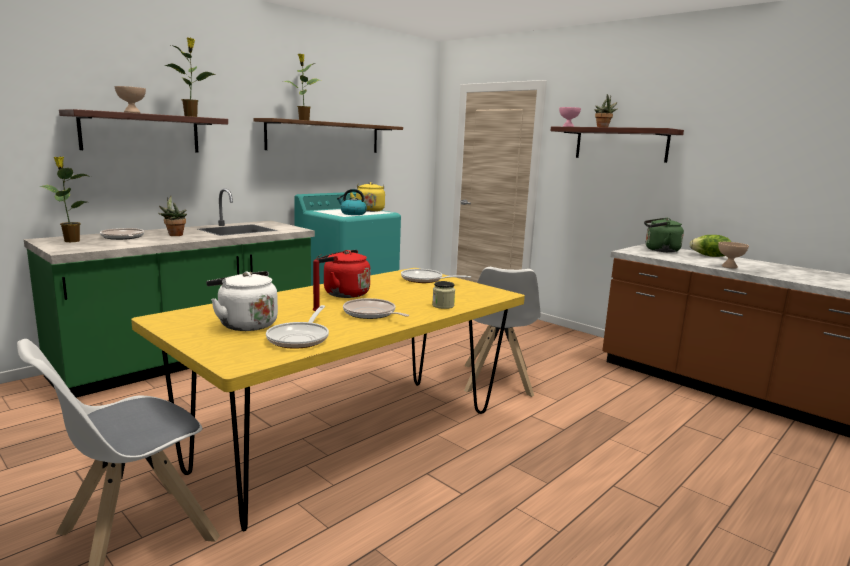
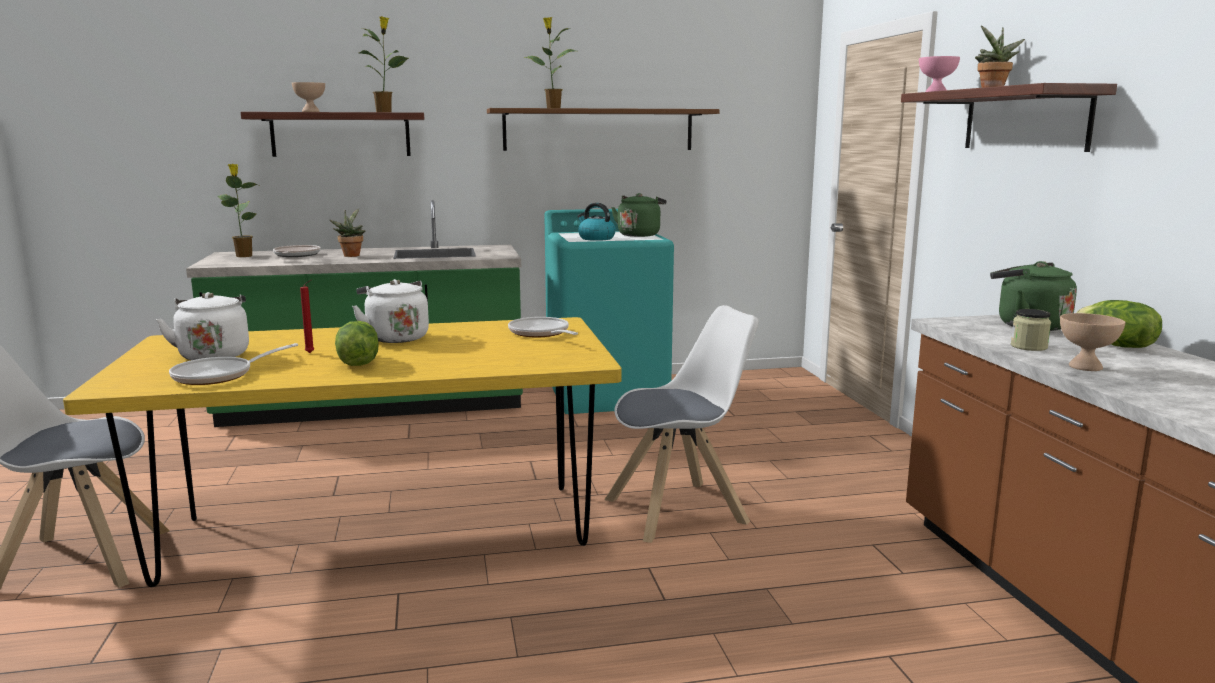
camera: 35 degrees right, 0 degrees up
red kettle [315,250,370,298] -> white kettle [352,279,429,343]
frying pan [343,298,409,319] -> lettuce [335,321,379,366]
yellow kettle [350,182,385,212] -> green kettle [611,193,667,237]
jar [432,281,455,309] -> jar moved to [1011,309,1051,351]
chair [464,267,541,397] -> chair turned 150 degrees counterclockwise [605,305,759,543]

